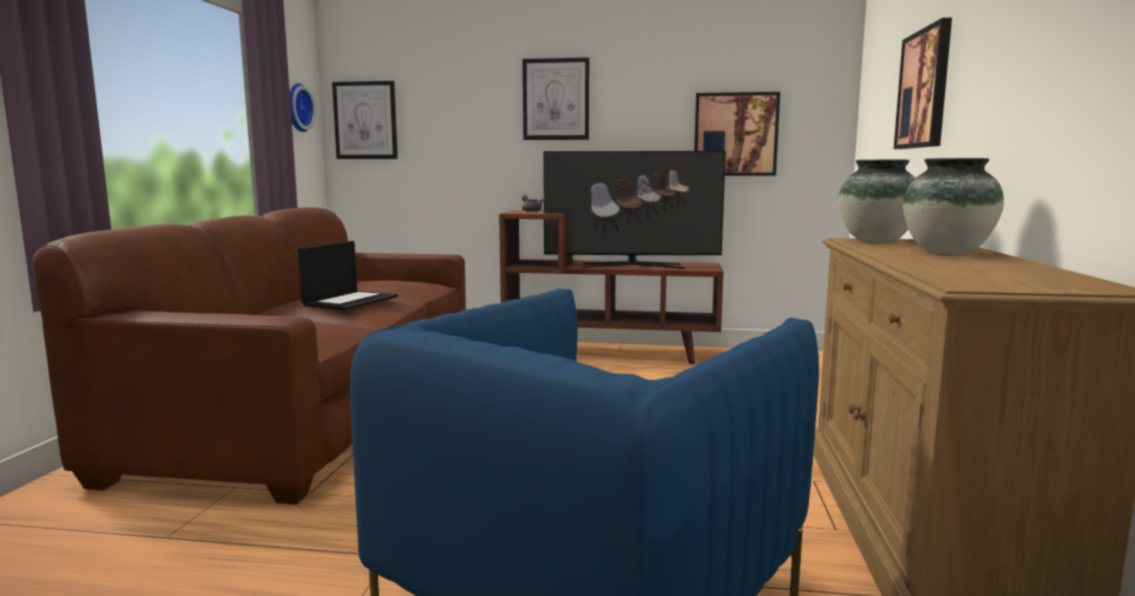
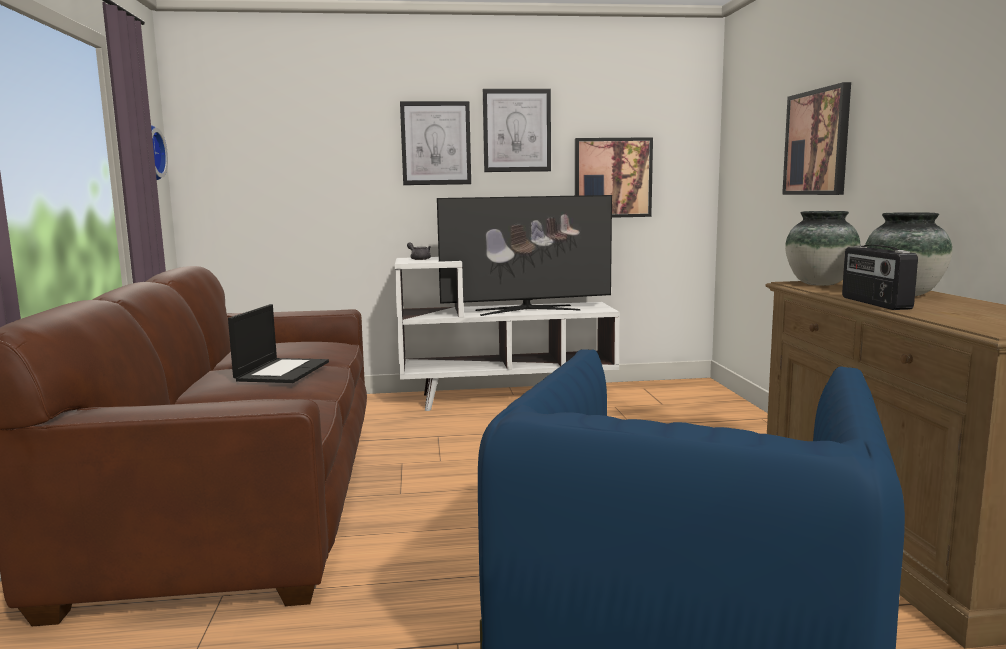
camera: 15 degrees left, 0 degrees up
picture [332,81,398,159] -> picture moved to [483,89,551,172]
brown tv stand [499,210,724,364] -> white tv stand [395,257,620,411]
none -> radio [842,245,918,310]

